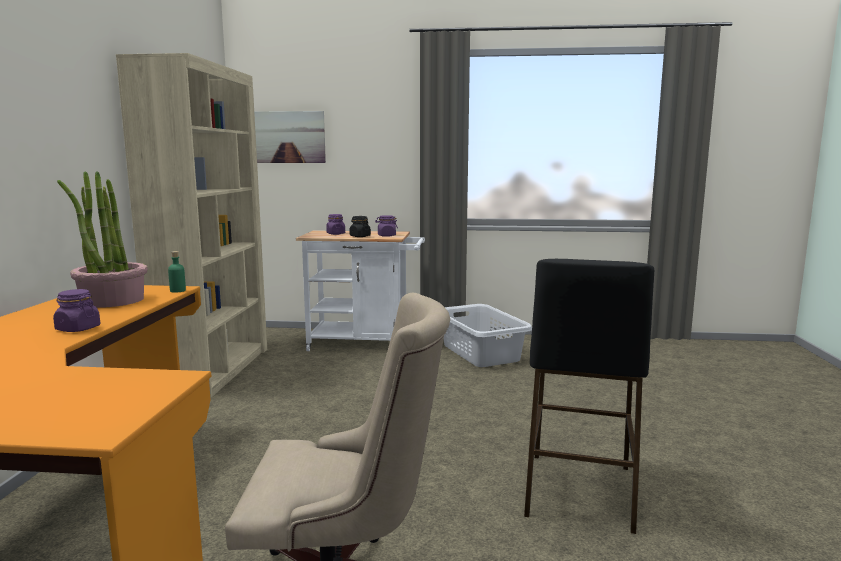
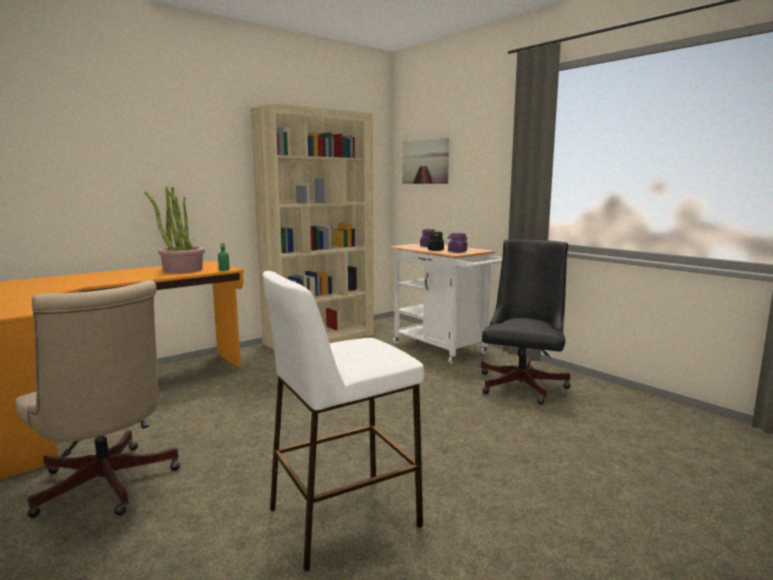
camera: 45 degrees right, 0 degrees up
purple jar [53,289,100,332] -> none
grey laundry basket [444,304,532,367] -> black office chair [481,240,571,404]
black stool [524,259,654,534] -> white stool [263,271,424,572]

